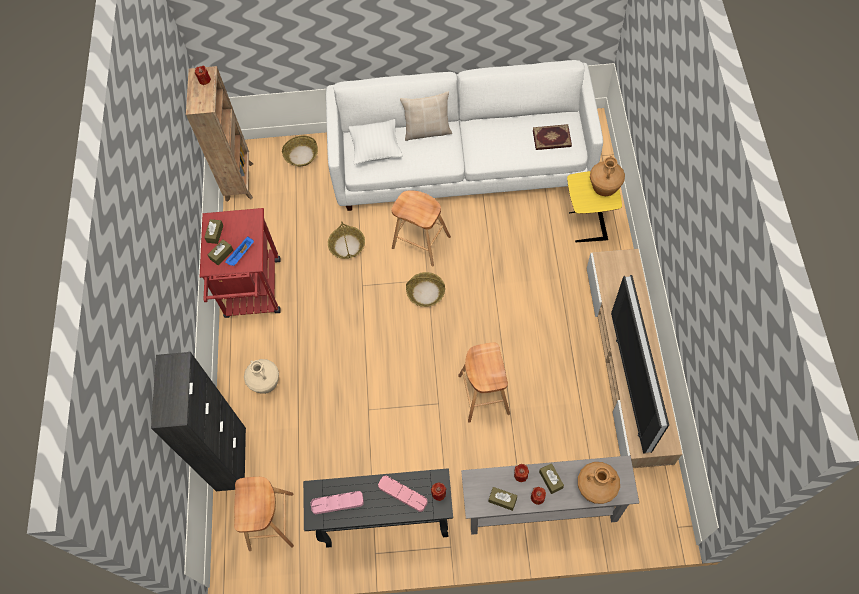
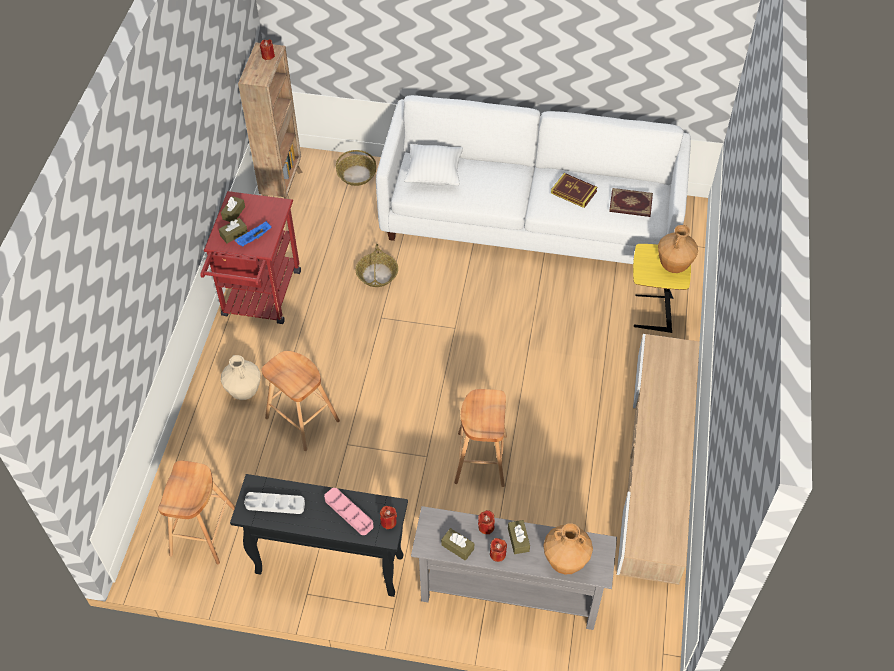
camera: 10 degrees right, 10 degrees down
black cabinet [151,352,246,491] -> none
pink tray [311,491,364,514] -> grey tray [244,492,305,514]
brown stool [391,191,451,266] -> brown stool moved to [262,351,340,451]
beige pillow [400,92,452,141] -> none
basket [406,272,445,307] -> none
television [611,275,669,454] -> none
none -> book [551,173,597,208]

